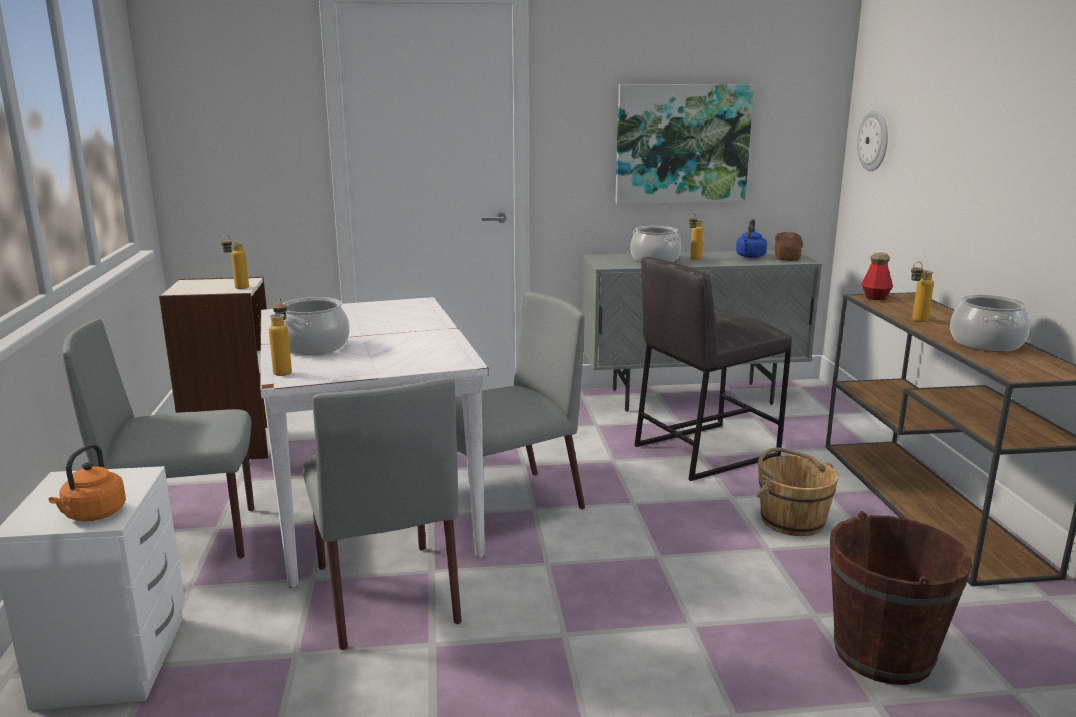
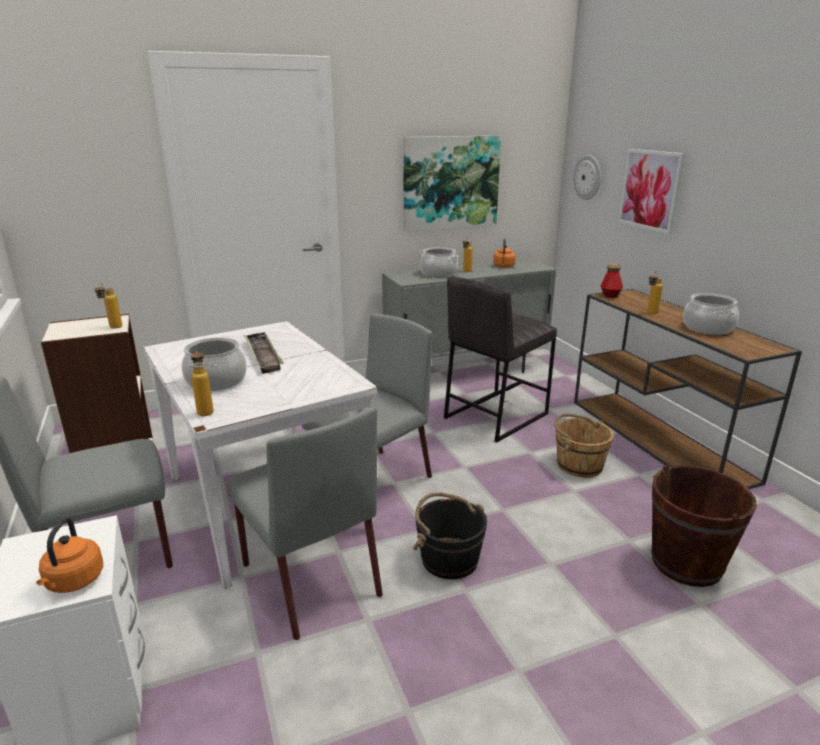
camera: 15 degrees left, 5 degrees up
blue kettle [736,219,767,258] -> orange kettle [493,238,516,268]
bread [775,232,803,261] -> none
none -> tray [244,331,284,374]
none -> black bucket [413,492,487,579]
none -> picture [618,149,685,234]

